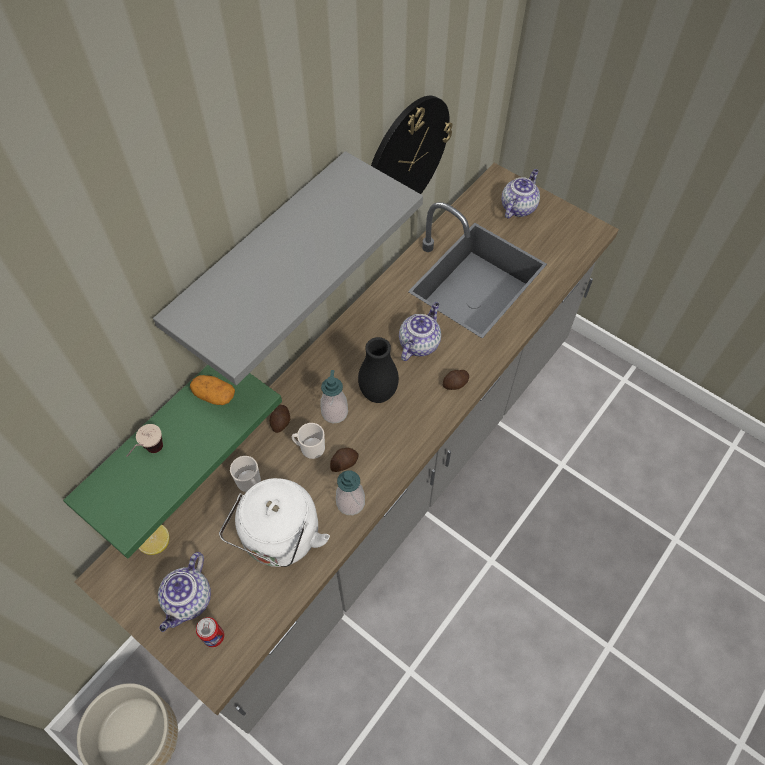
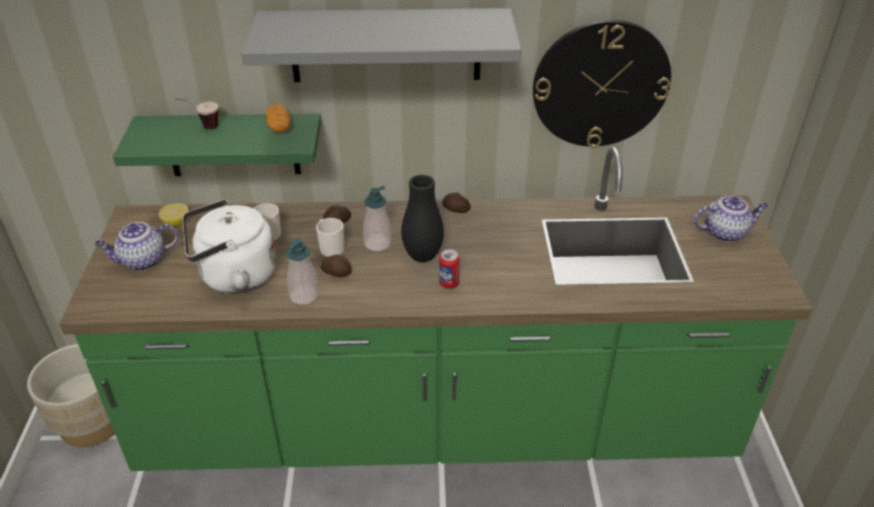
camera: 50 degrees right, 20 degrees down
grey counter [74,163,619,734] -> green counter [59,147,813,471]
can [196,617,224,647] -> can moved to [439,249,460,289]
teapot [399,302,441,361] -> none
potato [443,370,469,390] -> potato moved to [442,192,471,213]

